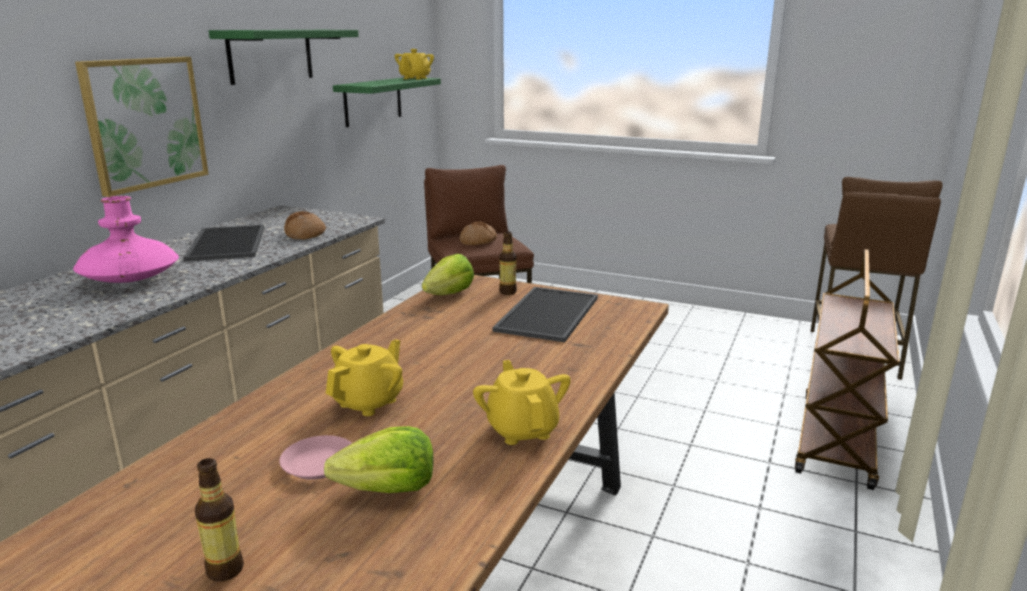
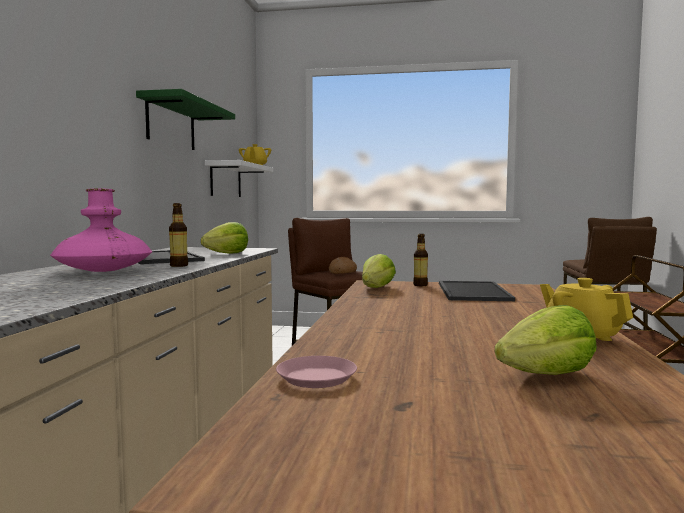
camera: 15 degrees left, 15 degrees down
picture [75,57,209,197] -> none
bottle [195,458,244,582] -> bottle moved to [169,203,188,267]
pink plate [279,435,352,480] -> pink plate moved to [276,356,357,388]
bread [284,211,326,240] -> lettuce [201,222,248,253]
yellow teapot [326,339,403,416] -> none
green shelf [333,78,441,127] -> white shelf [205,160,273,197]

